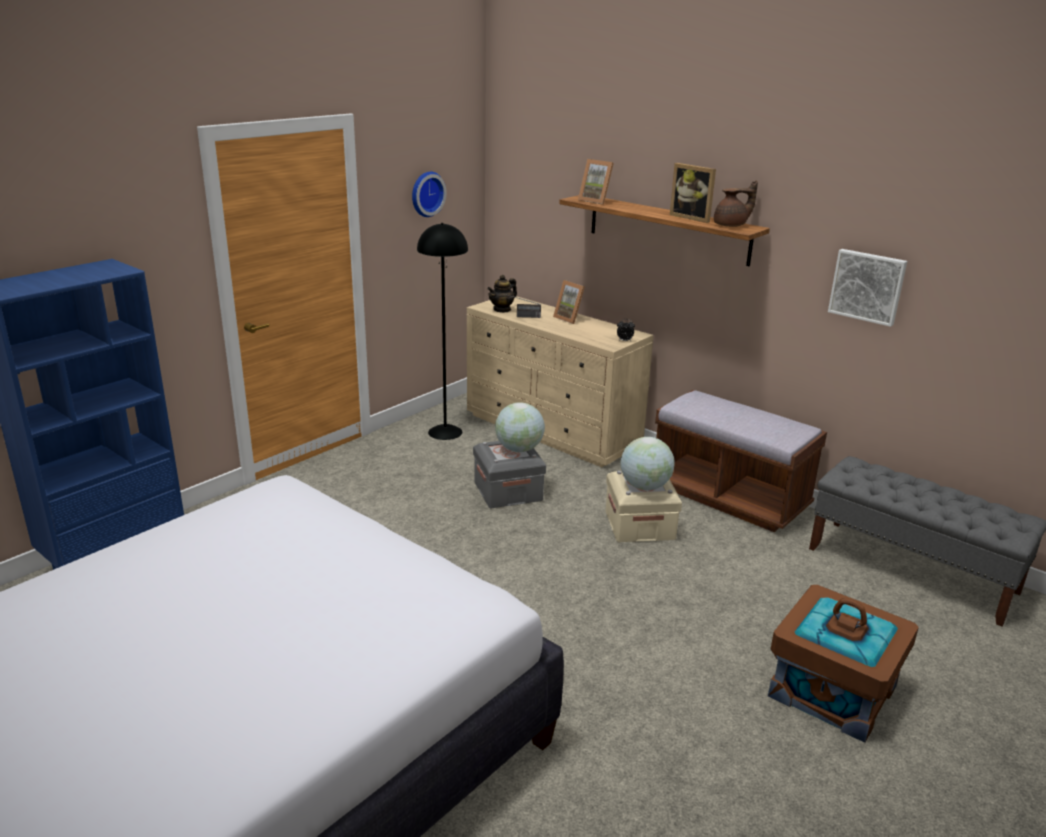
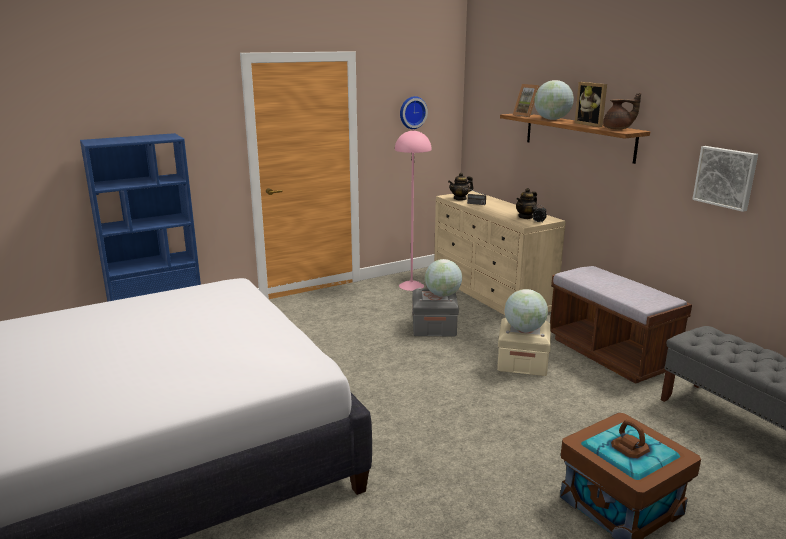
camera: 20 degrees right, 5 degrees down
black floor lamp [417,223,468,440] -> pink floor lamp [395,130,432,291]
picture frame [553,280,585,324] -> none
none -> teapot [516,188,537,219]
none -> globe [534,80,574,120]

